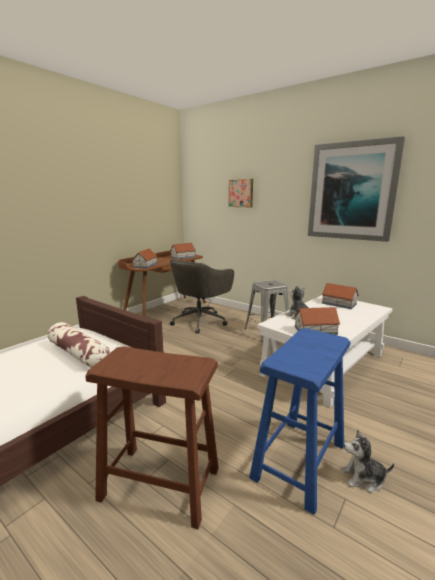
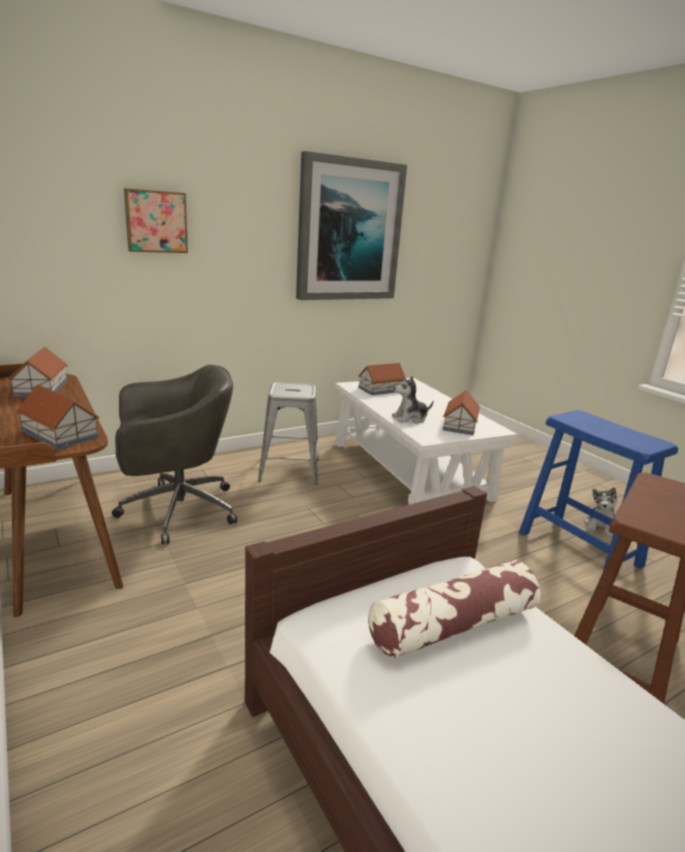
camera: 70 degrees left, 5 degrees up
grey office chair [170,259,234,334] -> grey office chair turned 75 degrees counterclockwise [112,365,237,544]

